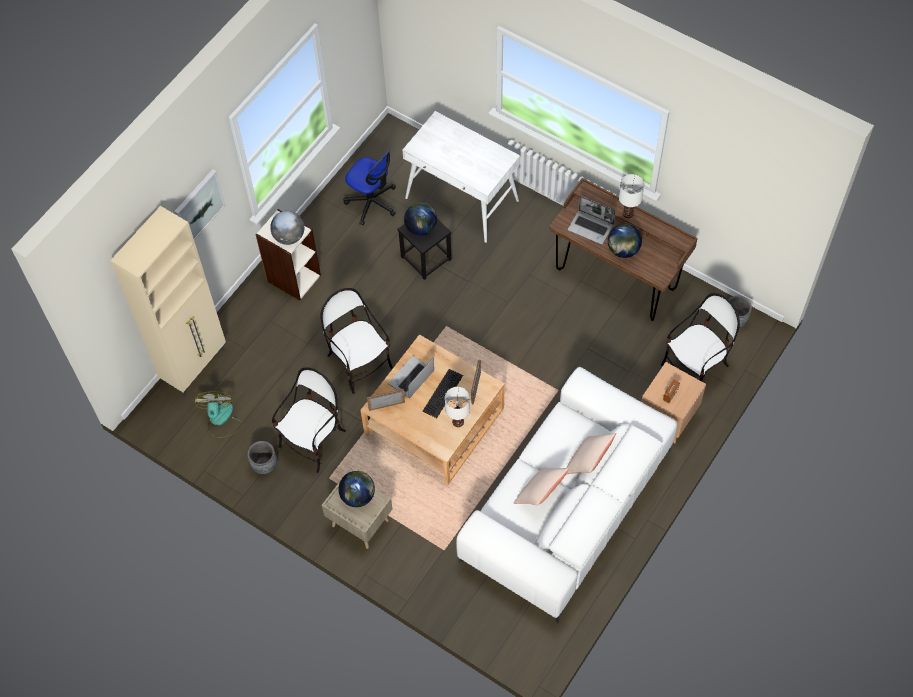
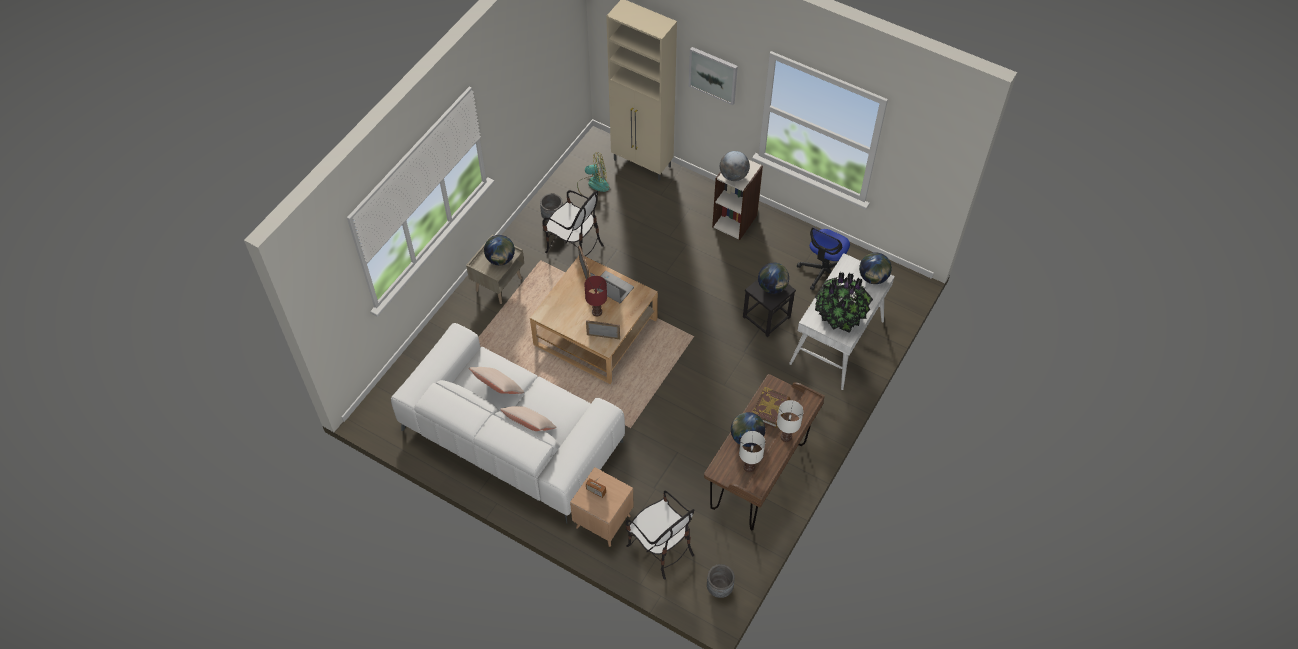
camera: 85 degrees right, 5 degrees down
chair [320,288,393,394] -> none
keyboard [423,369,463,418] -> red table lamp [584,276,607,316]
white table lamp [445,387,470,427] -> white table lamp moved to [739,431,765,472]
laptop [568,196,616,245] -> book [752,387,791,428]
none -> potted plant [815,272,873,333]
none -> globe [859,252,892,284]

